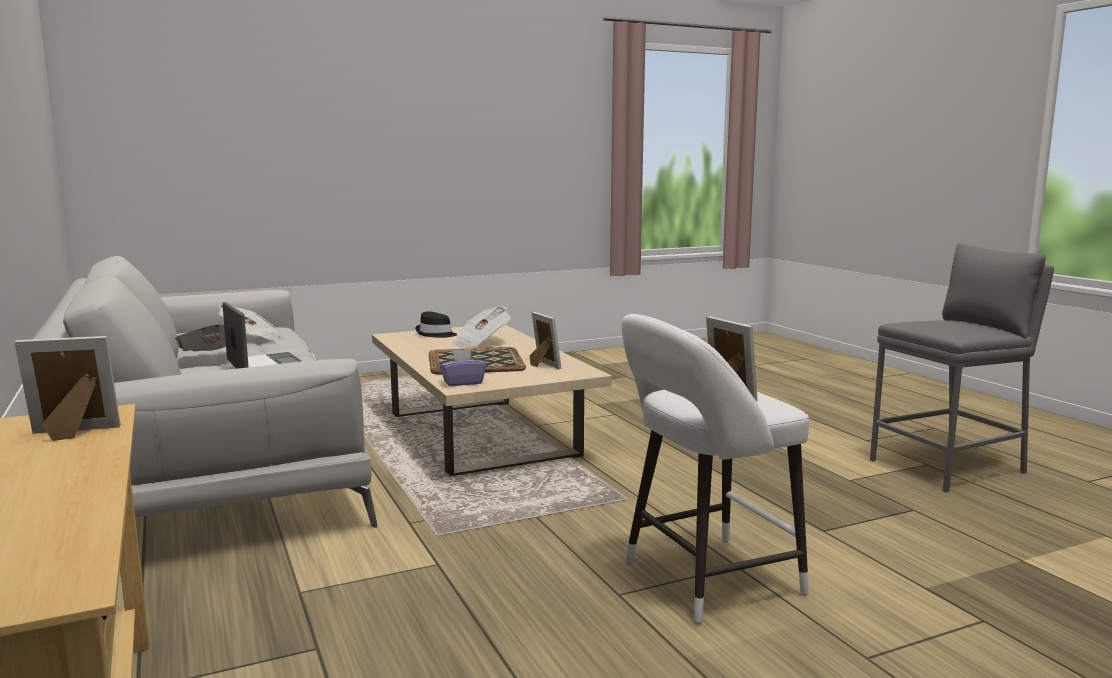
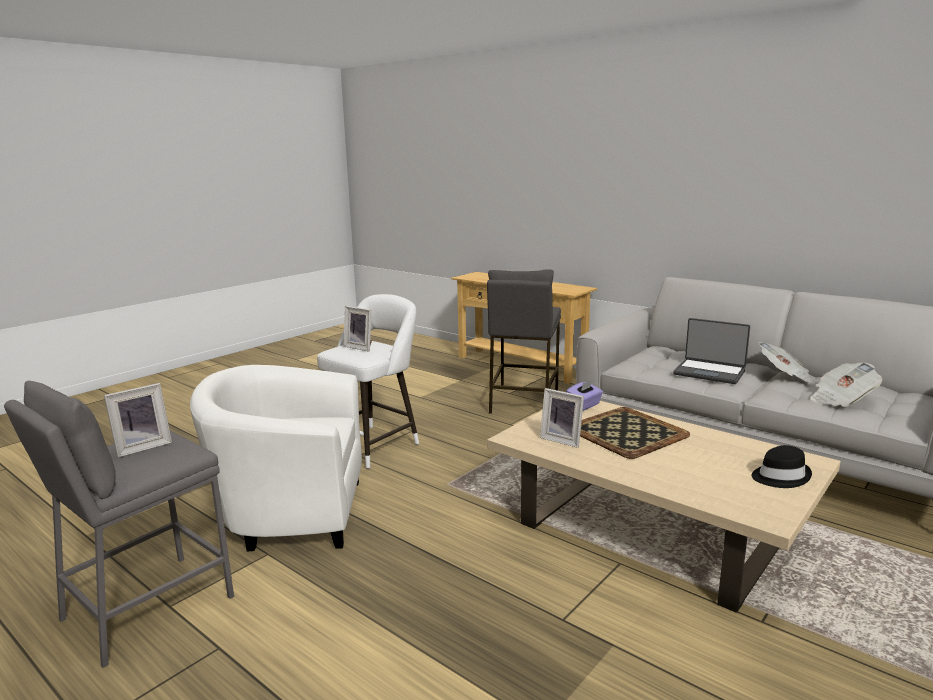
camera: 155 degrees right, 5 degrees up
picture frame [14,336,121,441] -> picture frame moved to [104,383,172,458]
newspaper [451,306,510,347] -> none
none -> white armchair [190,365,362,552]
none -> grey stool [487,269,561,414]

